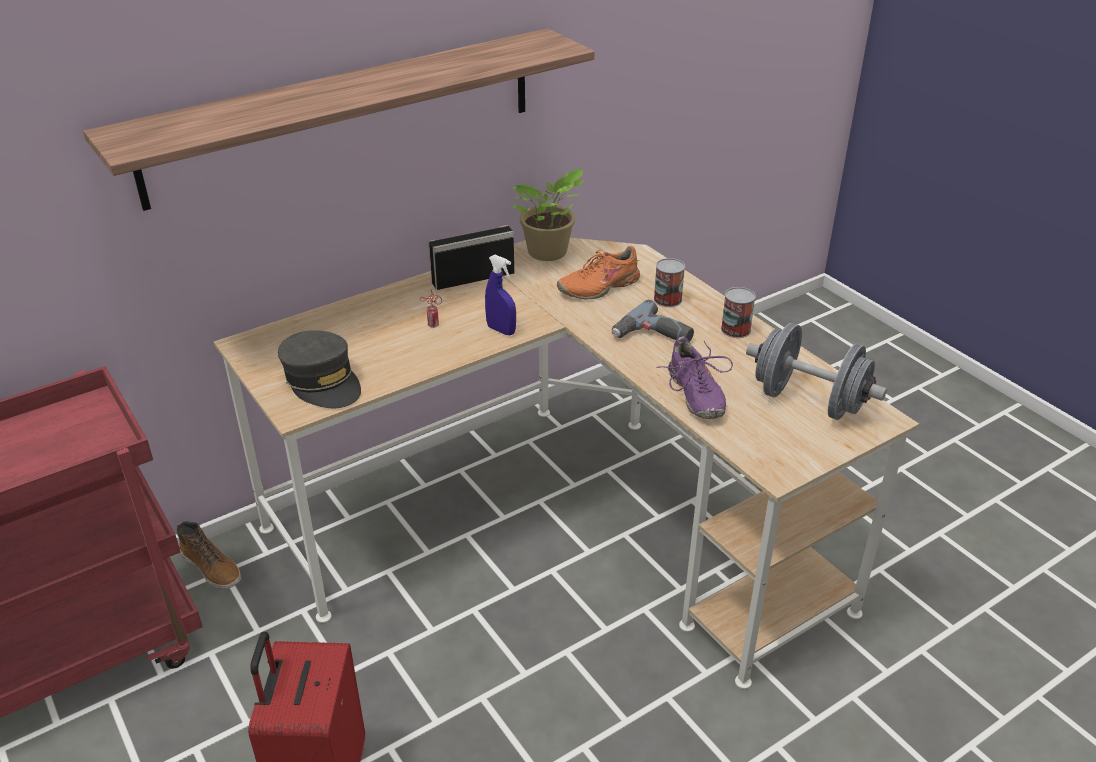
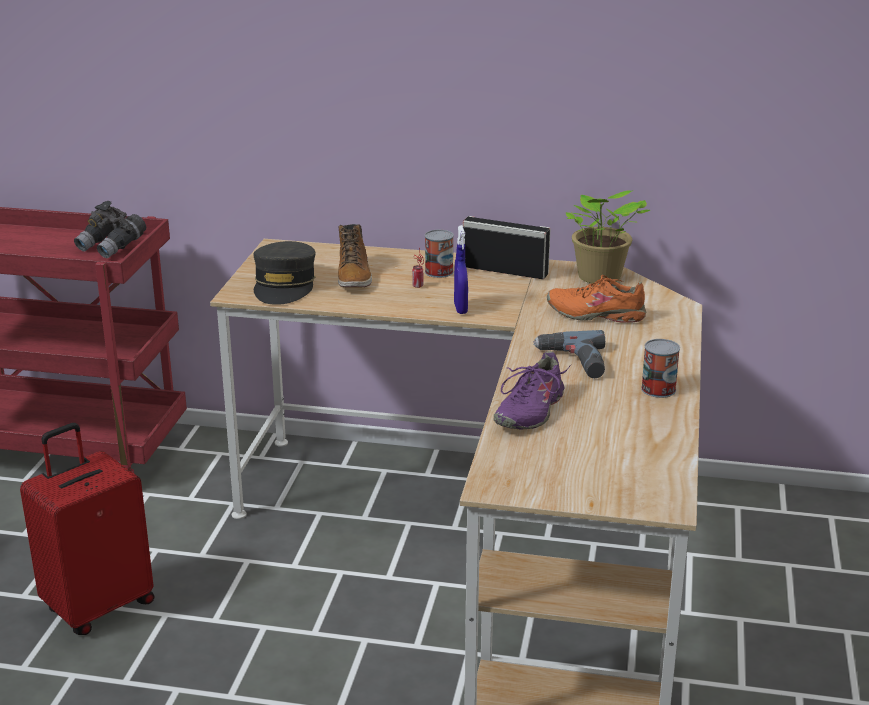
camera: 45 degrees right, 10 degrees down
shelf [83,28,595,211] -> none
boot [177,521,242,589] -> boot moved to [338,224,372,287]
can [654,258,685,307] -> can moved to [425,230,454,278]
grey dumbbell [746,323,887,420] -> none
none -> grey binoculars [74,201,146,258]

